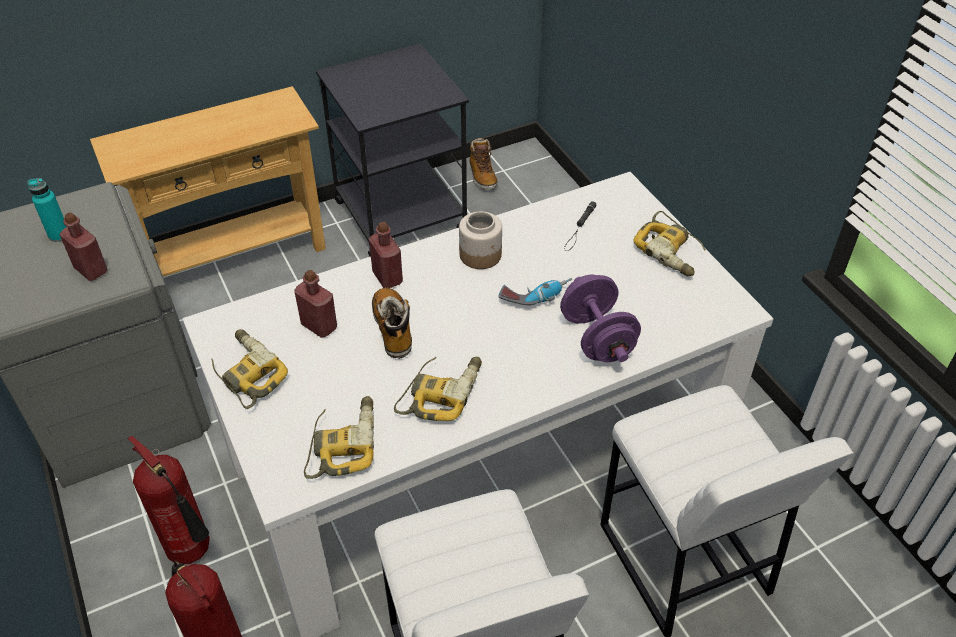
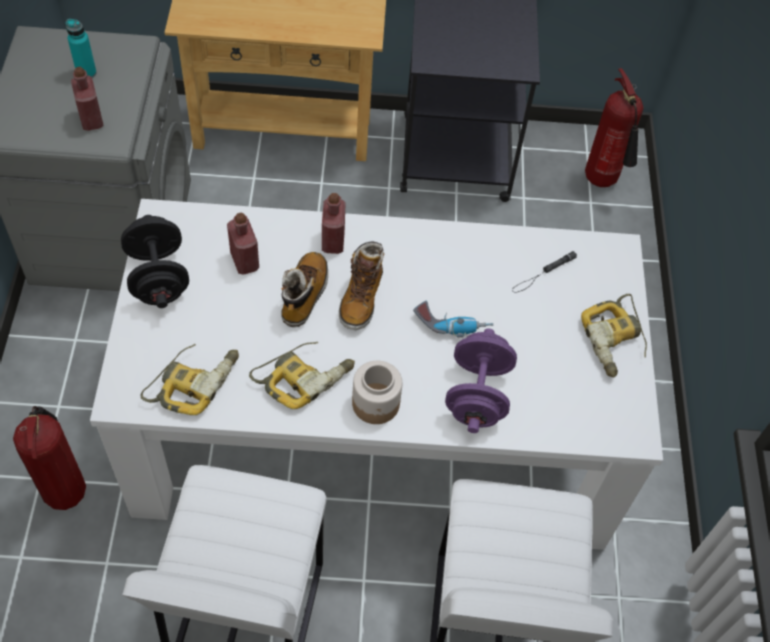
camera: 25 degrees right, 10 degrees up
fire extinguisher [128,436,210,564] -> fire extinguisher moved to [585,68,643,187]
power drill [211,329,288,409] -> black dumbbell [121,215,189,308]
jar [459,211,502,269] -> jar moved to [352,361,402,424]
boot [470,138,498,190] -> boot moved to [339,241,384,330]

